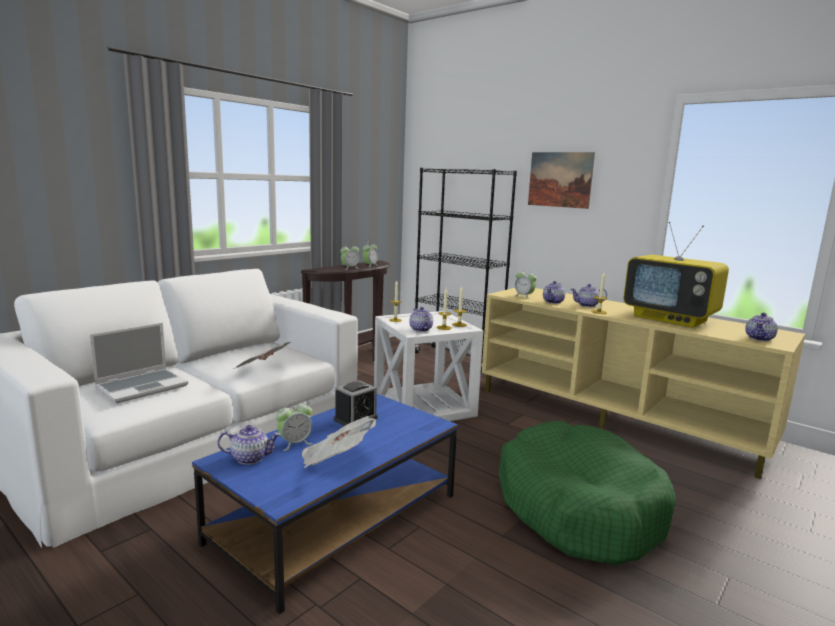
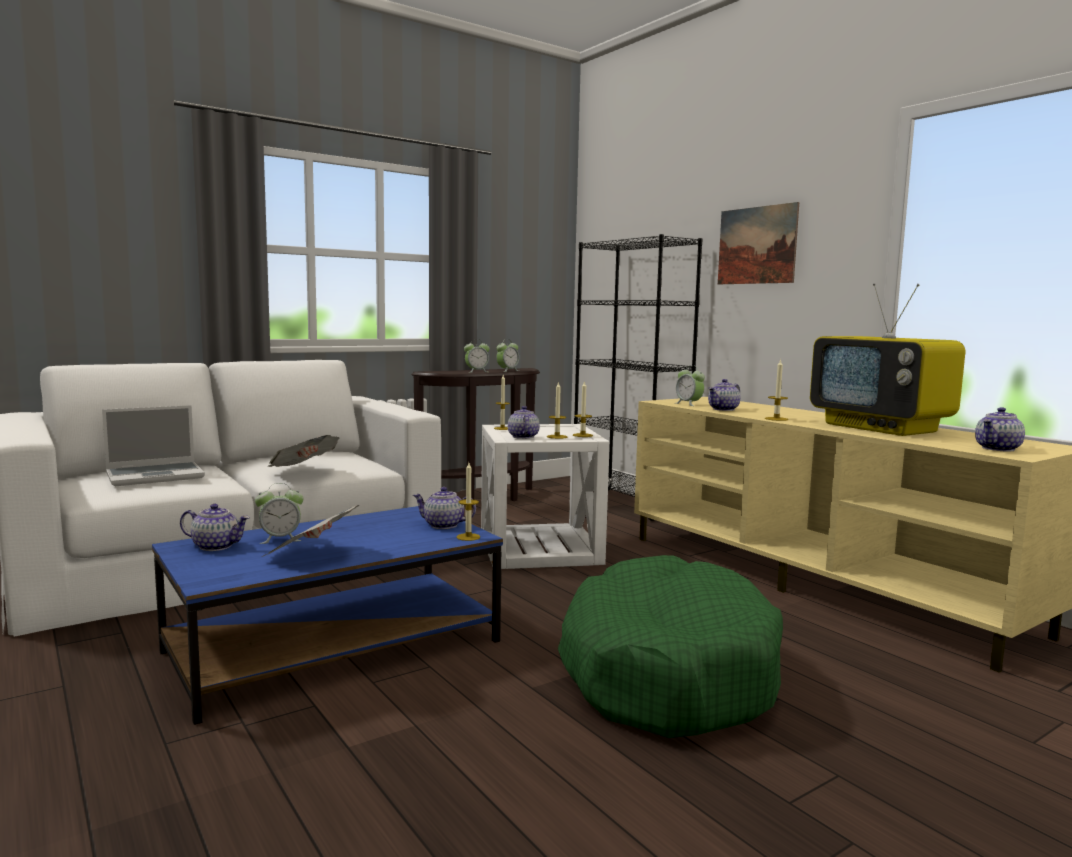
camera: 15 degrees right, 5 degrees down
alarm clock [334,380,378,426] -> none
teapot [571,284,607,307] -> teapot moved to [413,487,476,529]
none -> candle [457,463,480,541]

